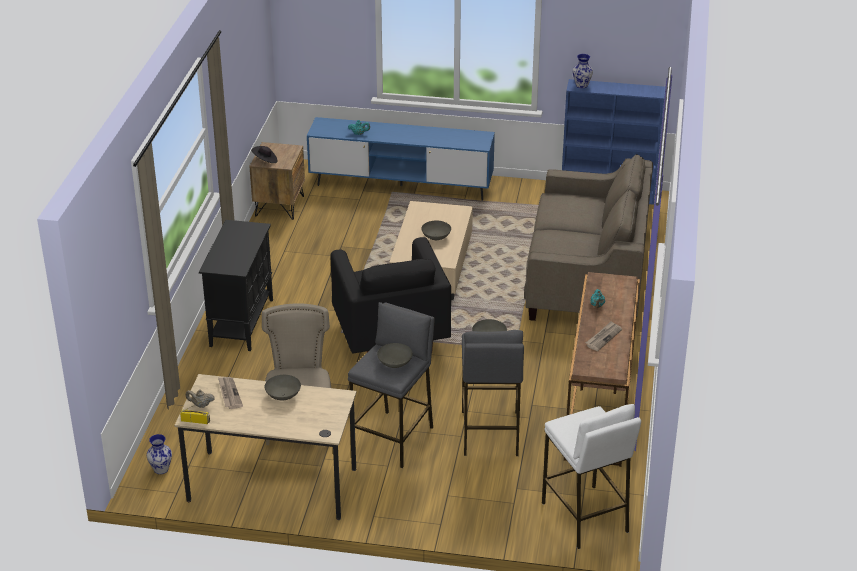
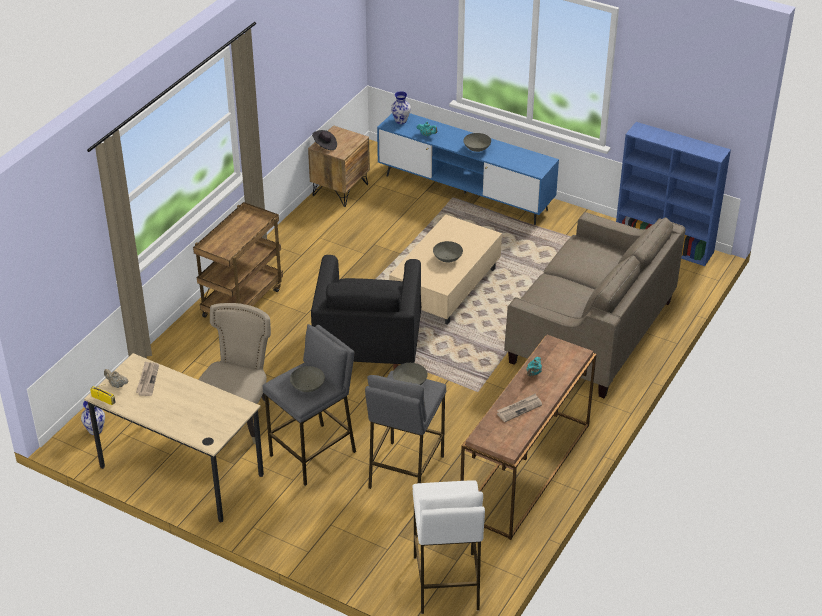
camera: 20 degrees right, 5 degrees up
black cabinet [199,220,273,351] -> brown cart [193,202,283,318]
grey bowl [265,375,301,401] -> grey bowl moved to [463,133,491,152]
vase [573,54,593,88] -> vase moved to [391,91,411,124]

